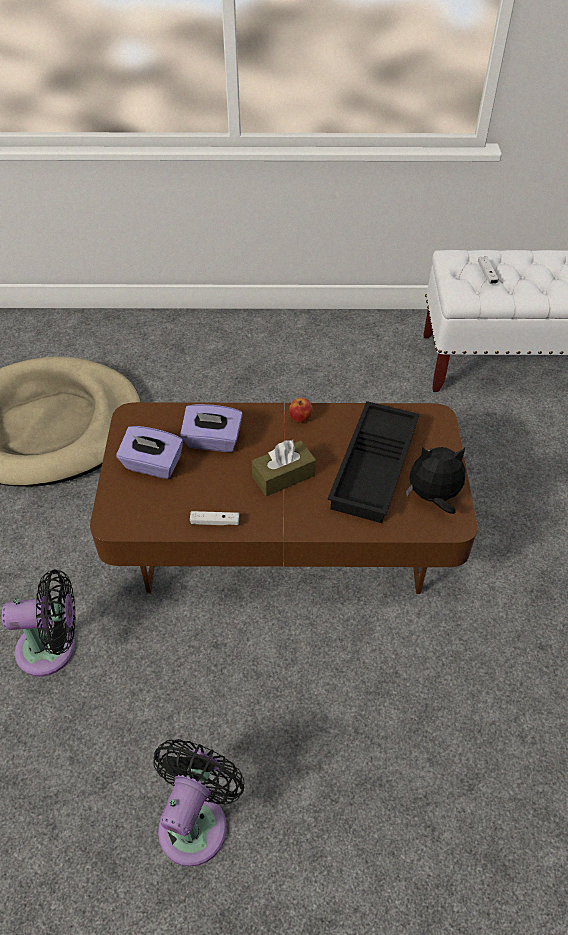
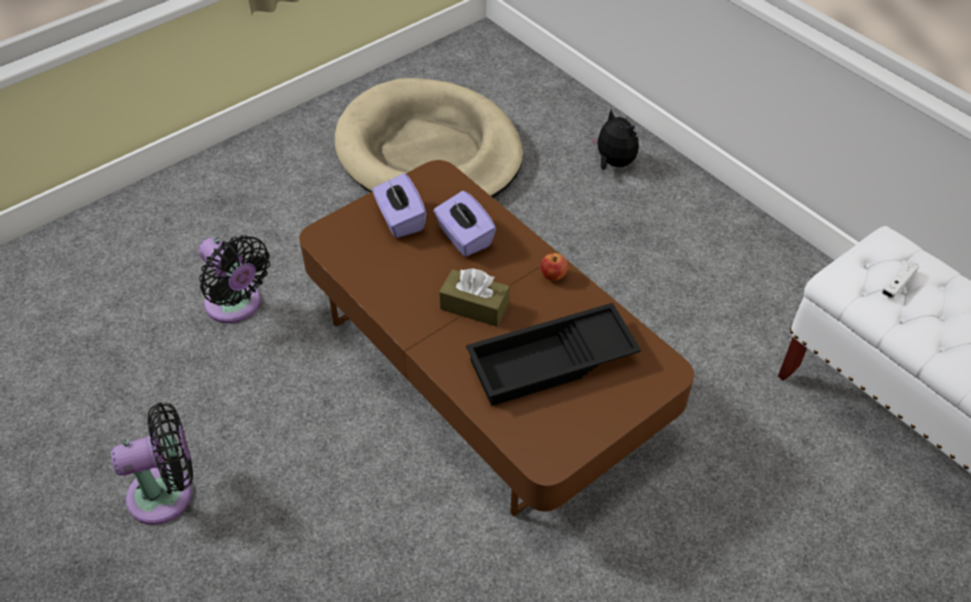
camera: 50 degrees right, 0 degrees up
white game controller [190,511,239,525] -> none
plush toy [406,447,465,514] -> plush toy moved to [590,109,639,170]

